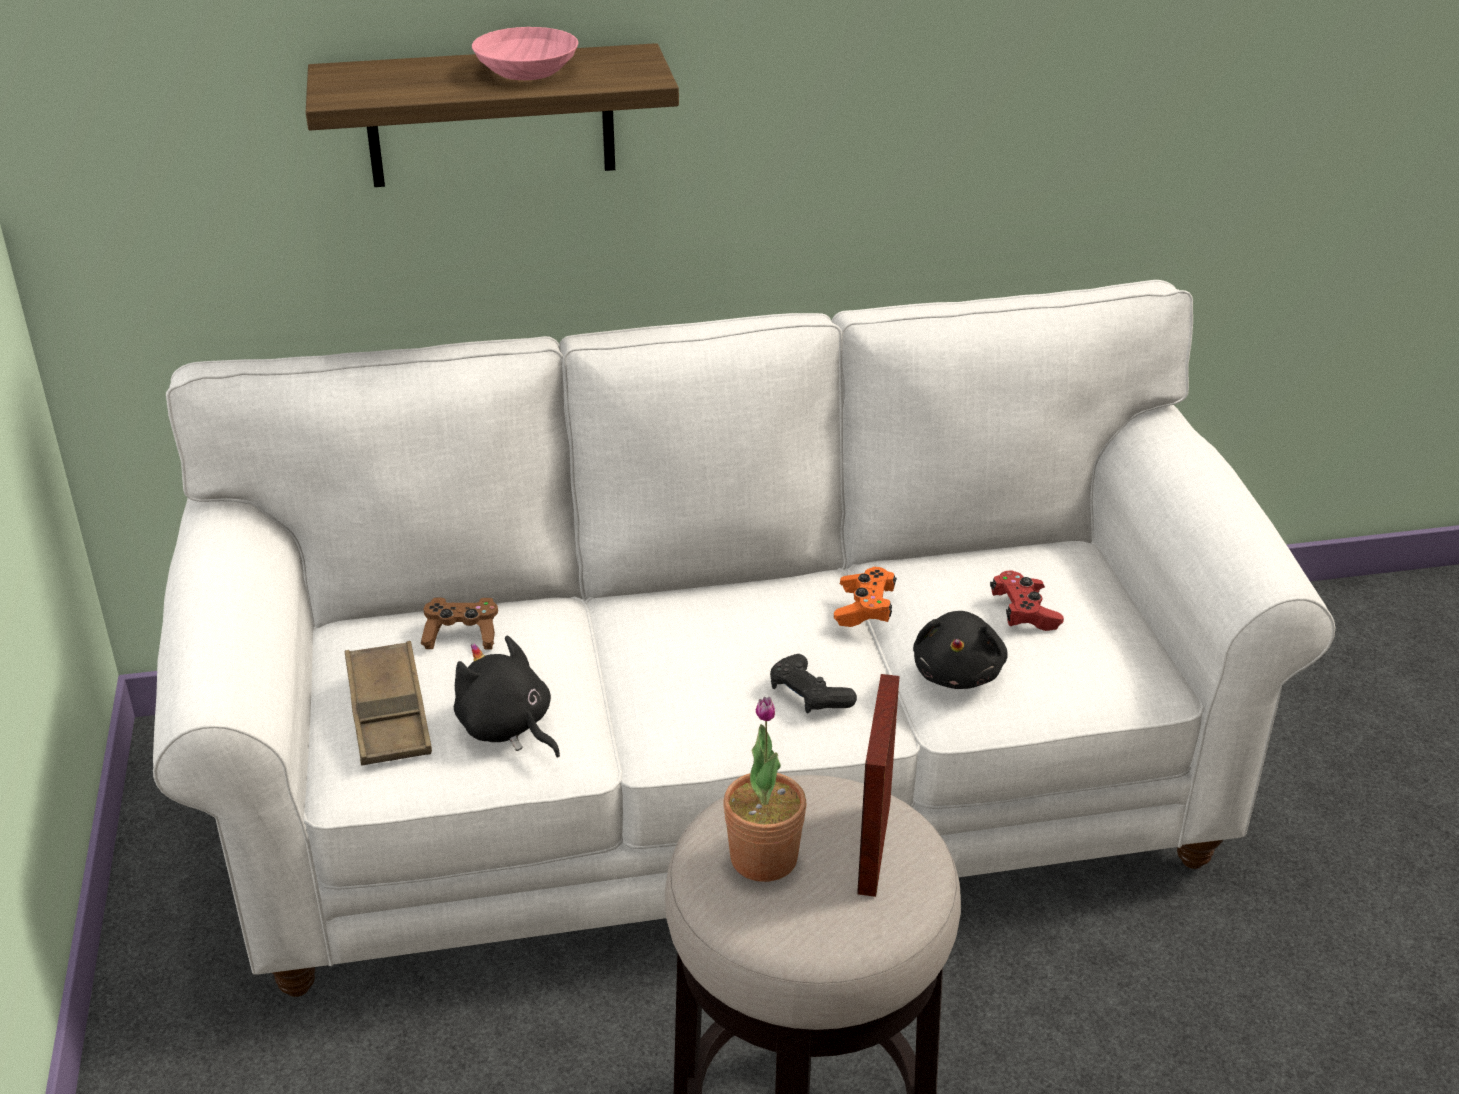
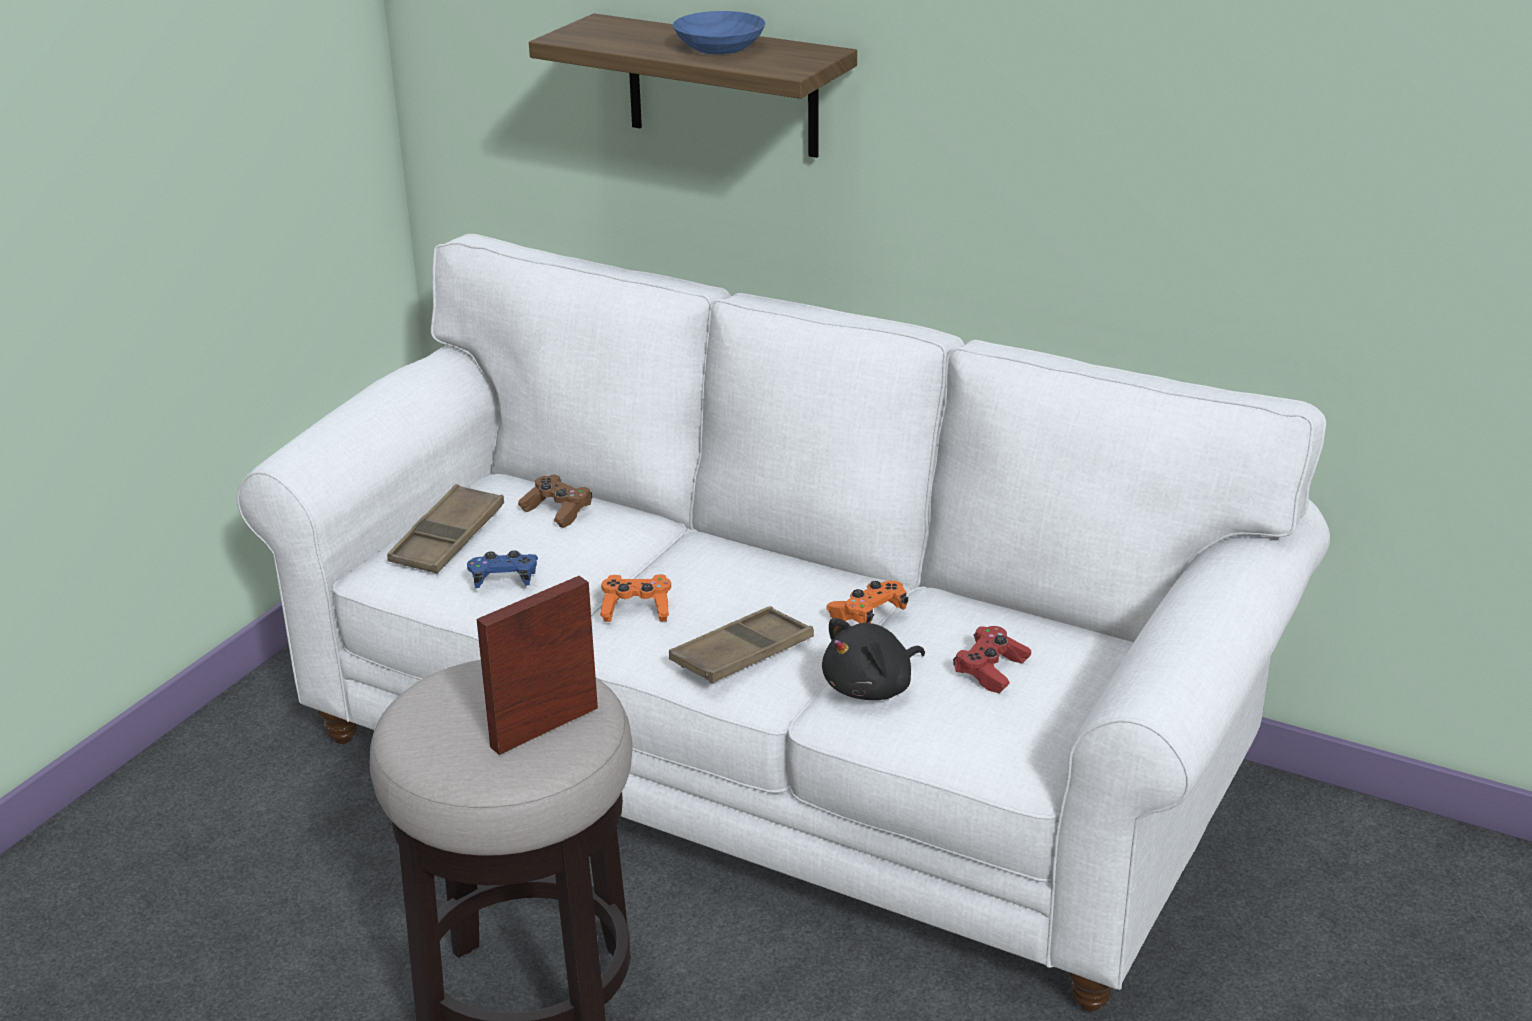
camera: 40 degrees right, 5 degrees down
black plush toy [454,636,560,758] -> blue game controller [467,550,538,588]
pink bowl [472,27,578,80] -> blue bowl [673,11,766,54]
potted plant [723,697,807,882] -> none
black game controller [770,654,857,713] -> brown tray [669,606,814,684]
none -> orange game controller [600,575,671,622]

